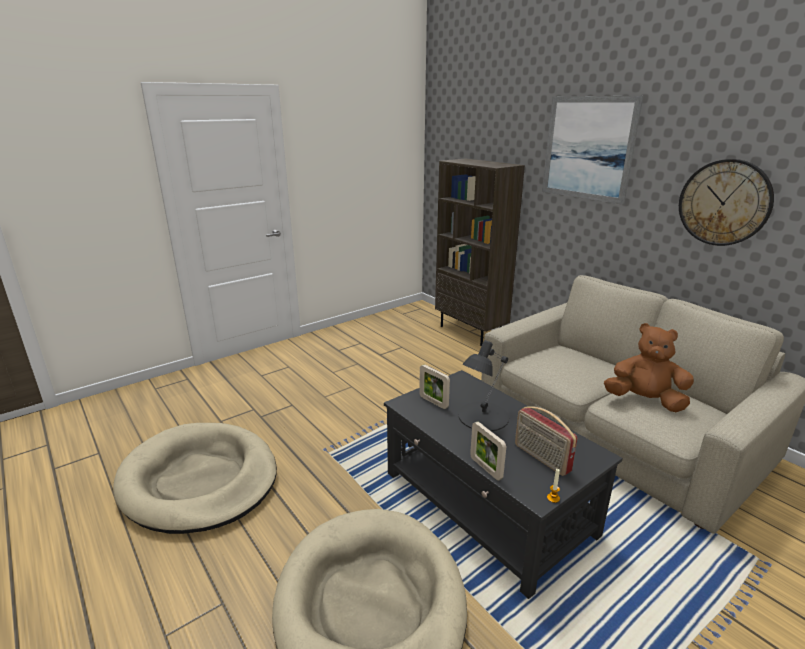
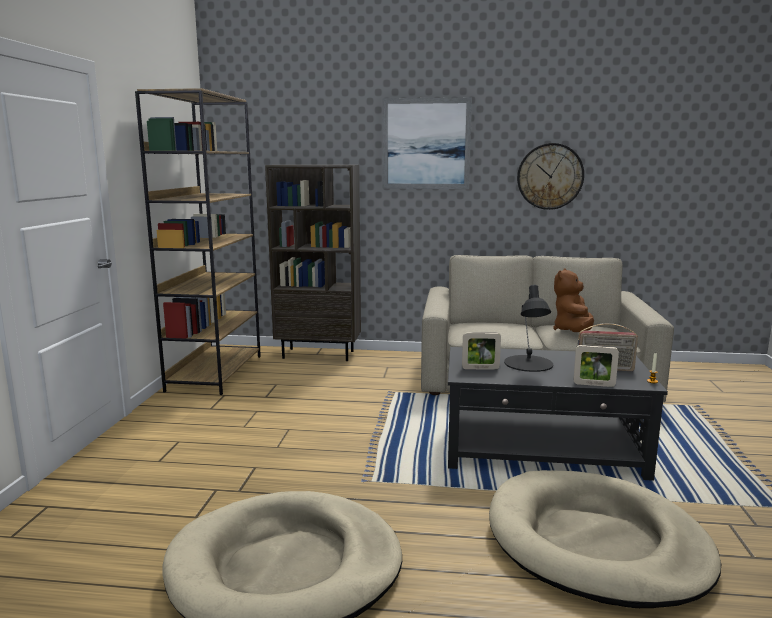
camera: 45 degrees left, 10 degrees down
brown plush toy [604,323,694,412] -> brown plush toy turned 45 degrees counterclockwise [553,268,594,332]
none -> brown bookcase [135,88,261,395]

